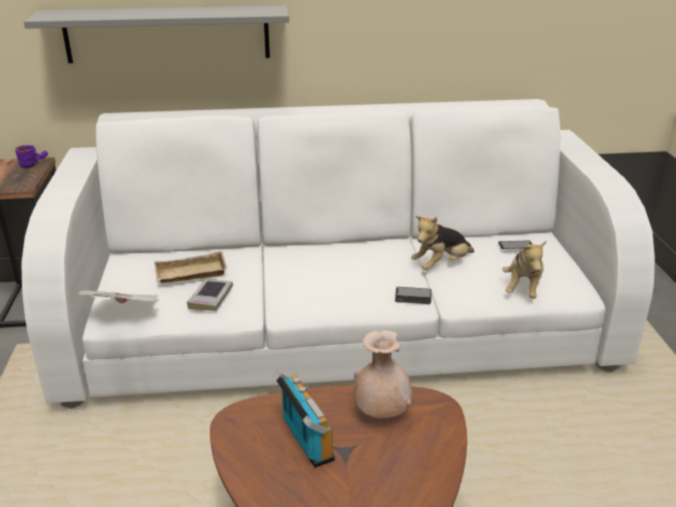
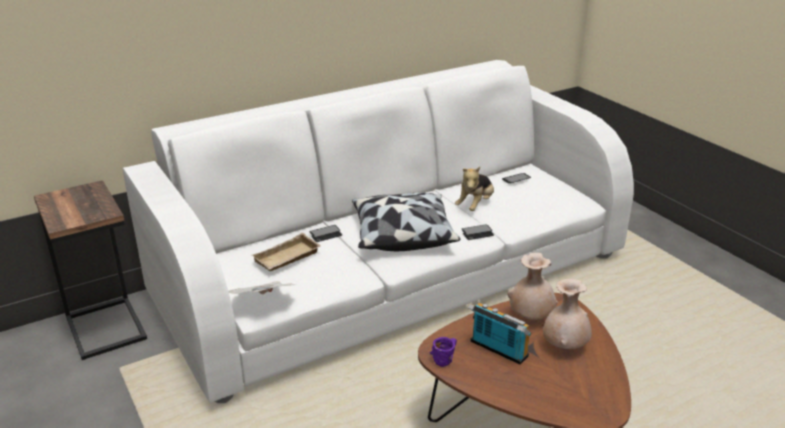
camera: 25 degrees left, 0 degrees up
purple mug [15,145,48,168] -> purple mug moved to [430,337,457,367]
grey shelf [24,5,289,63] -> none
book [187,279,233,311] -> none
plush toy [503,240,547,299] -> none
none -> phone [310,225,342,242]
none -> pillow [352,193,460,251]
none -> beige vase [543,279,592,349]

